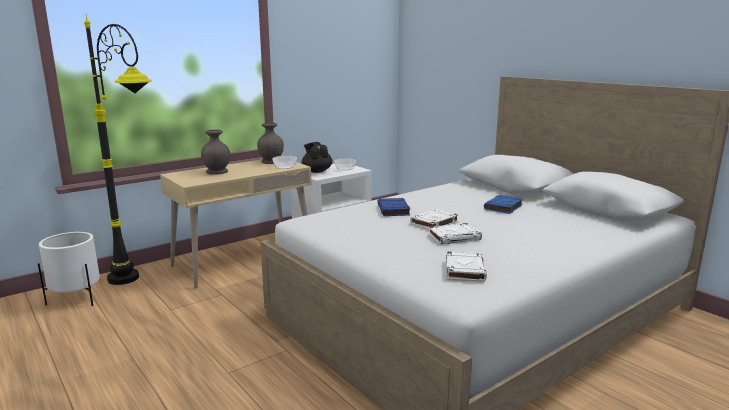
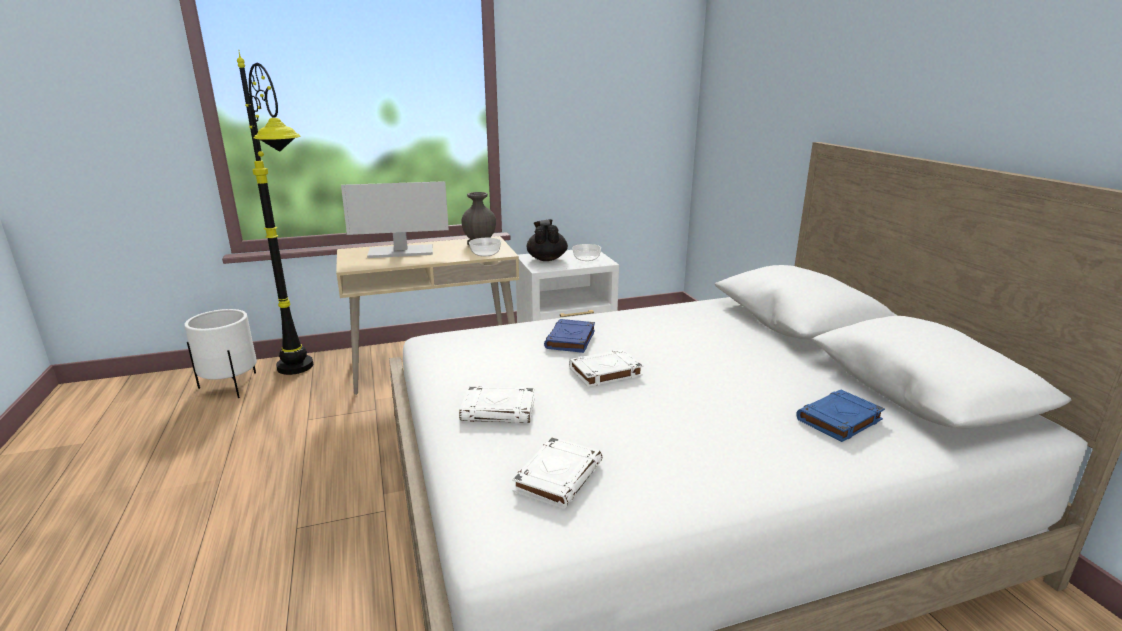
camera: 20 degrees right, 5 degrees up
grey vase [201,130,230,175] -> monitor [341,181,449,258]
white book [428,223,482,244] -> white book moved to [459,386,535,423]
blue book [484,195,523,214] -> blue book moved to [796,390,885,442]

